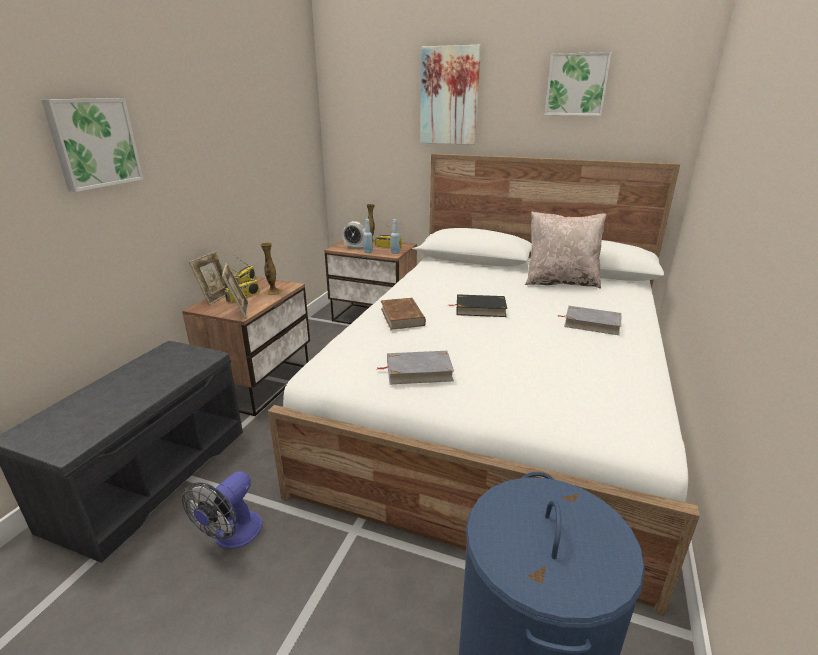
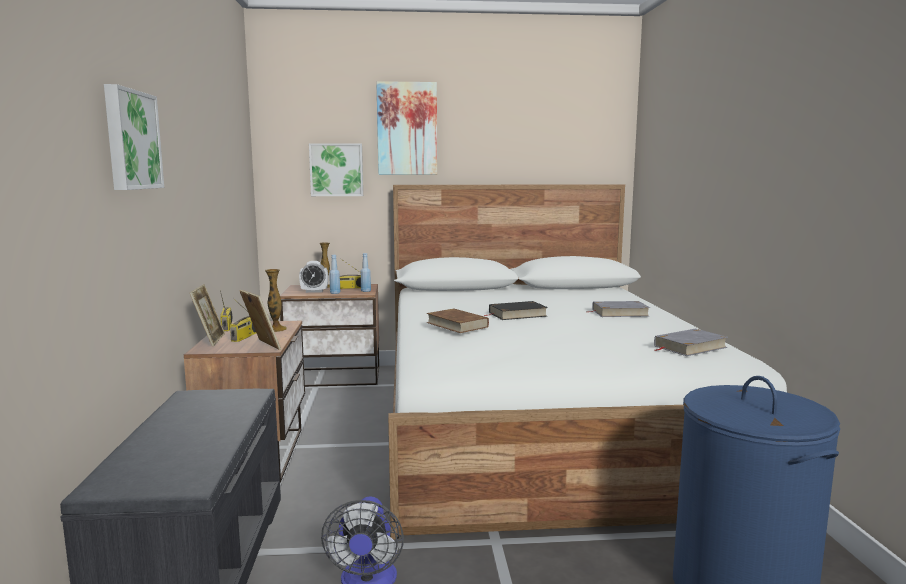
camera: 25 degrees left, 15 degrees down
grey book [377,351,454,384] -> grey book moved to [654,328,728,356]
beige pillow [525,211,606,289] -> none
picture [545,52,612,116] -> picture moved to [309,143,363,196]

